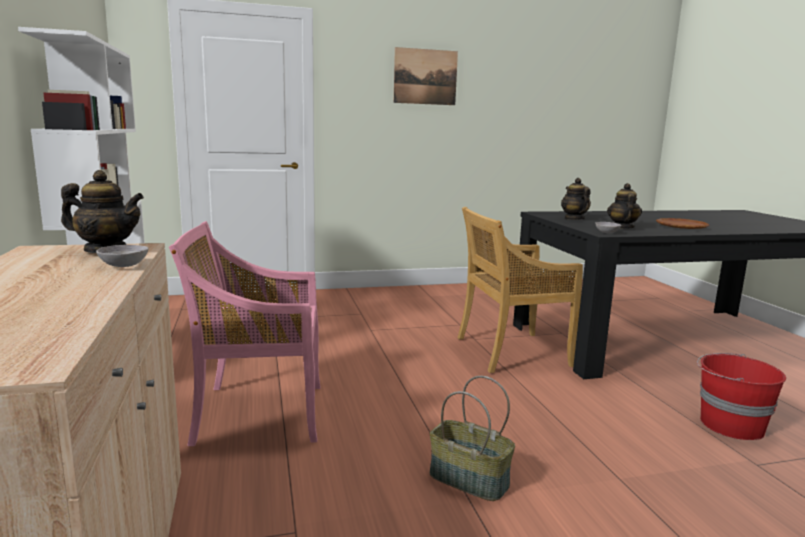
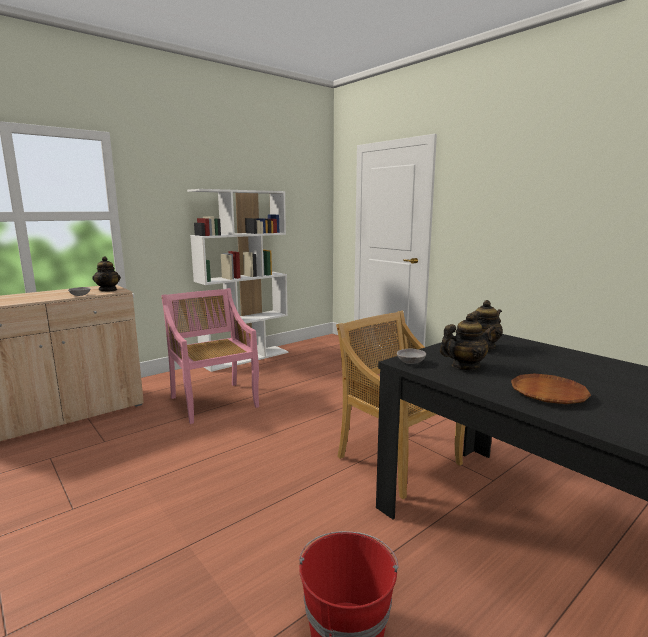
camera: 65 degrees right, 0 degrees up
picture [393,47,458,105] -> none
basket [430,376,515,501] -> none

